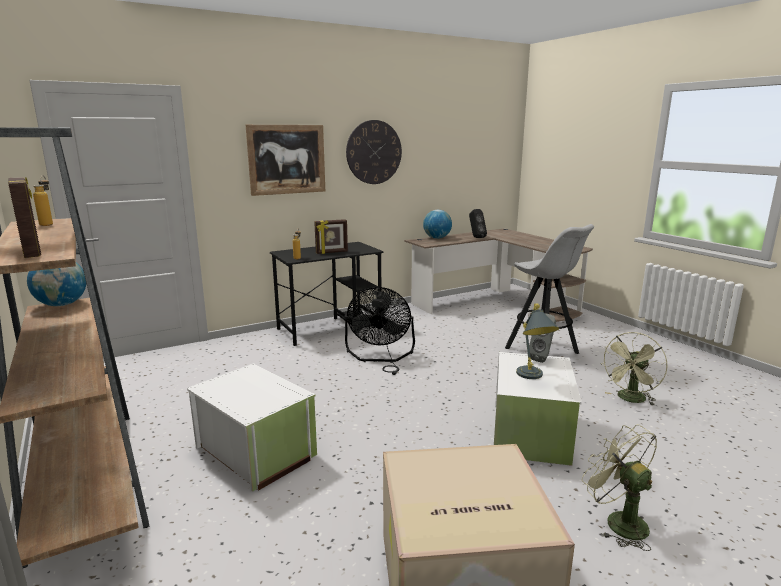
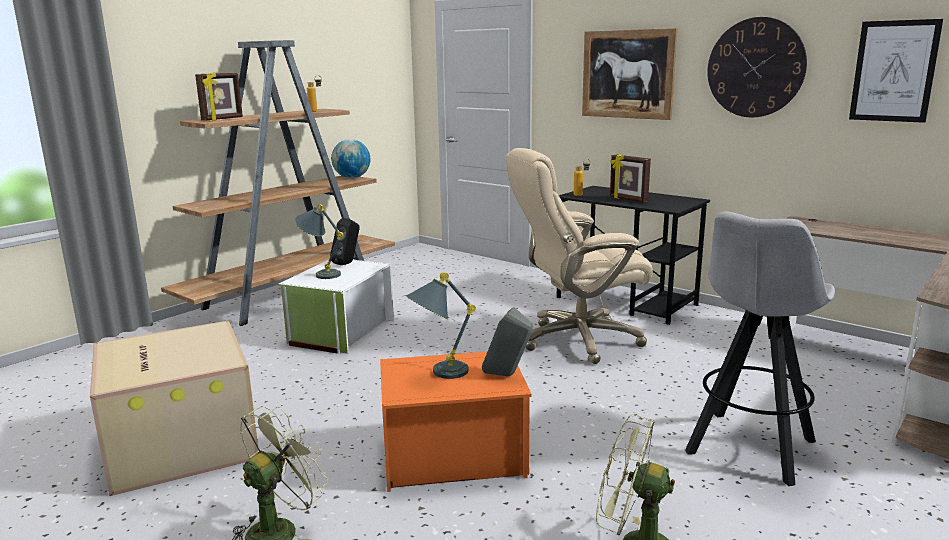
camera: 70 degrees right, 0 degrees up
black fan [345,287,415,375] -> beige office chair [505,148,653,364]
globe [423,210,452,239] -> none
black speaker [469,209,487,238] -> black speaker moved to [330,218,360,265]
white storage box [494,352,582,466] -> orange storage box [380,352,532,492]
none -> grey table lamp [294,204,343,279]
none -> picture [849,19,943,123]

